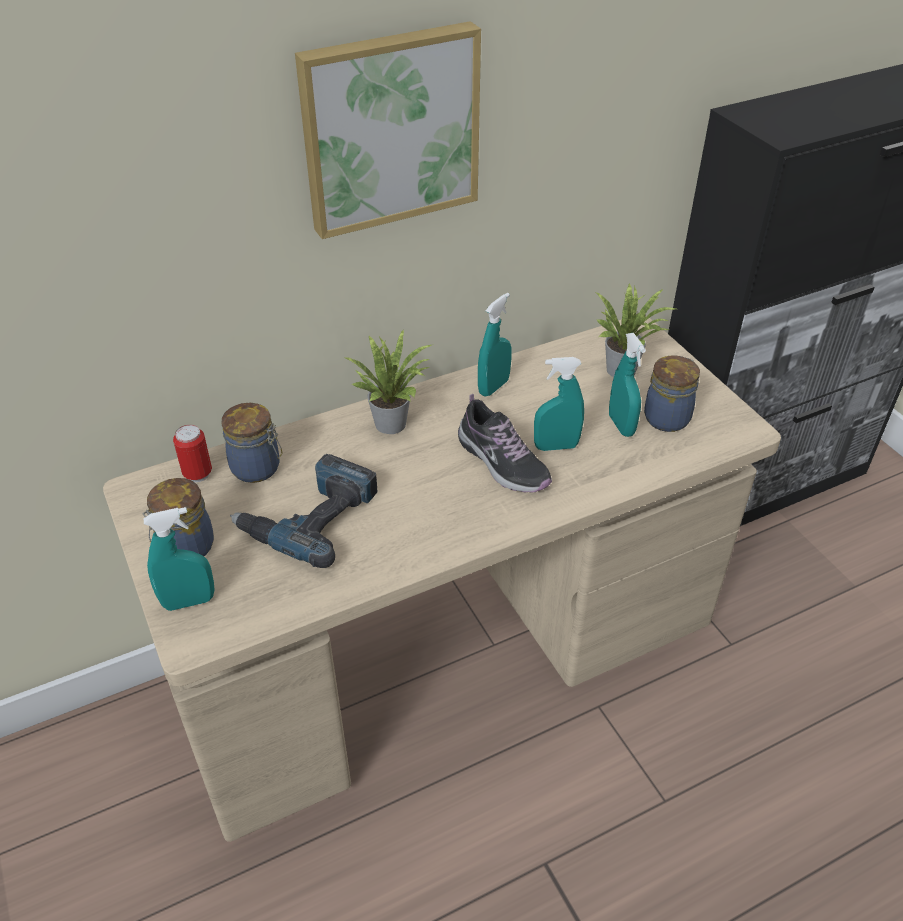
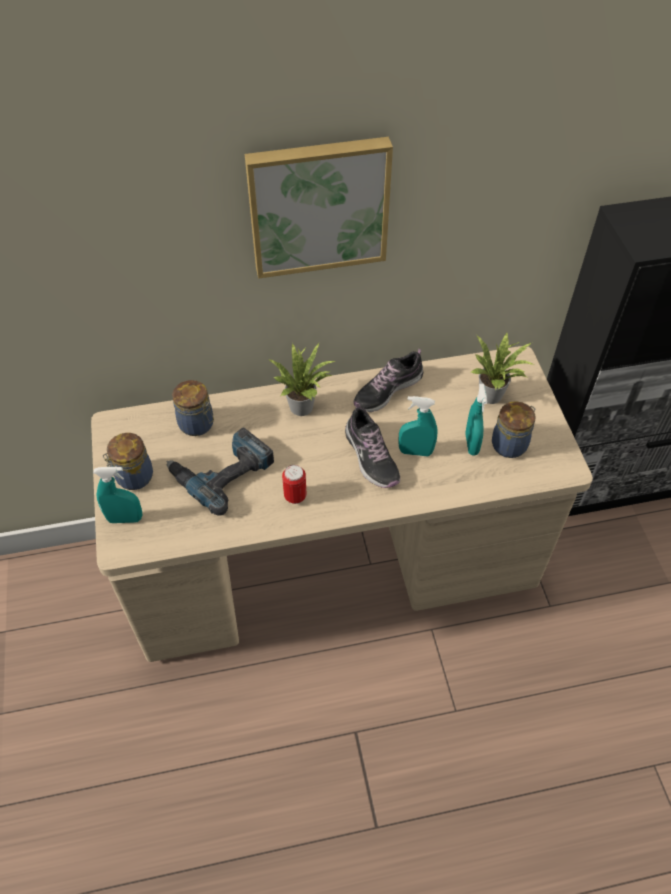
camera: 15 degrees right, 10 degrees up
can [173,425,212,482] -> can moved to [282,465,307,504]
turquoise spray bottle [478,293,512,397] -> shoe [353,349,423,412]

